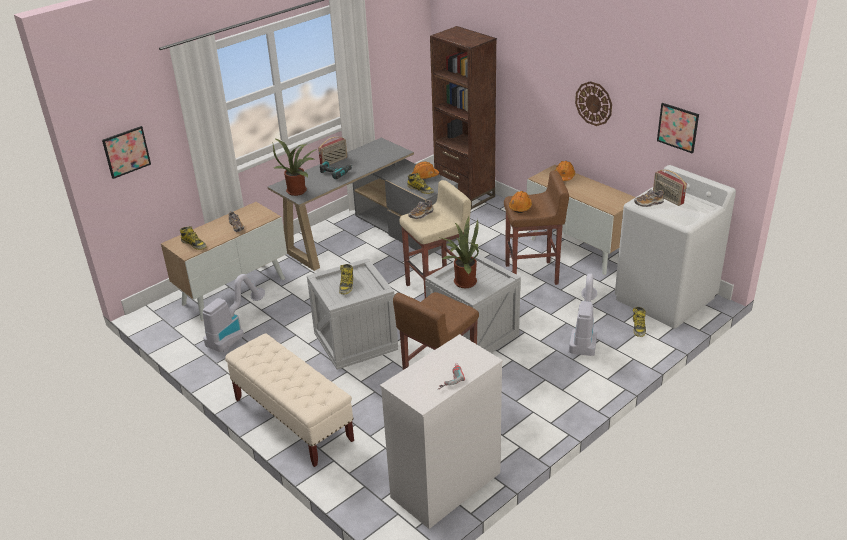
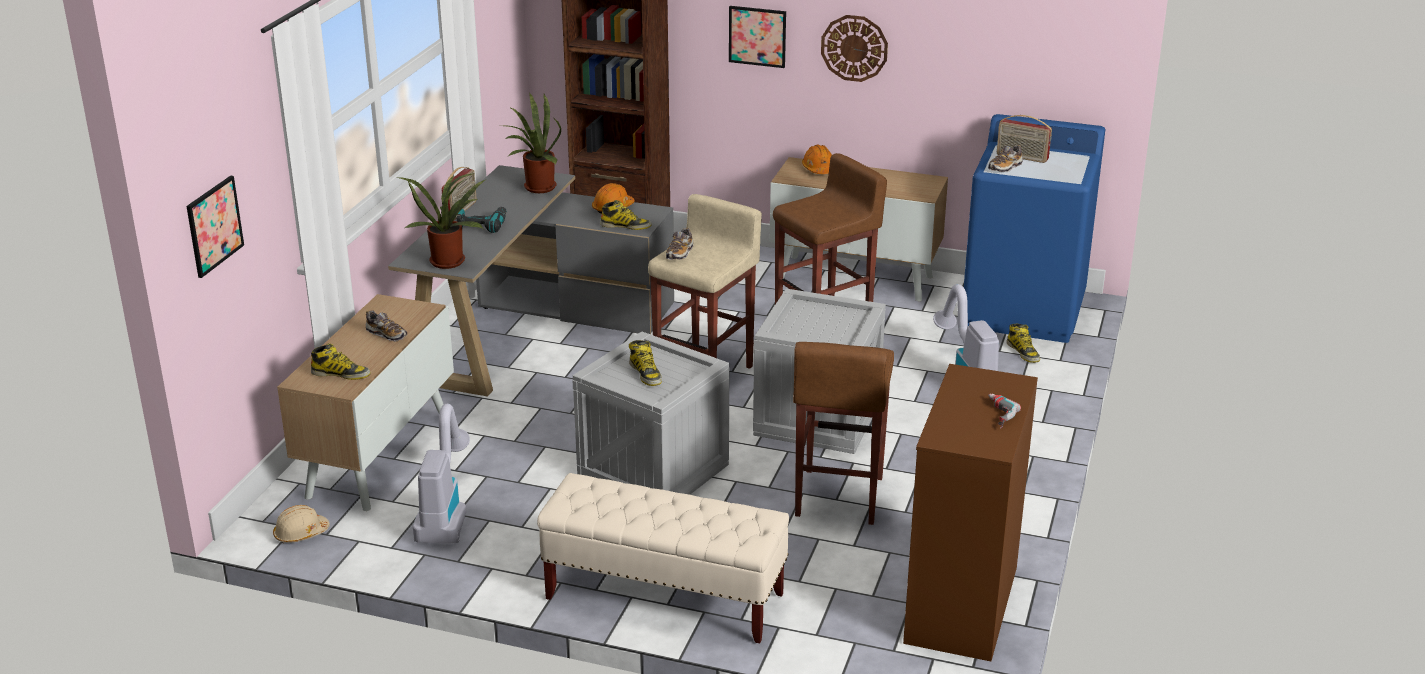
camera: 30 degrees left, 5 degrees down
white dresser [380,334,503,529] -> brown dresser [903,364,1038,661]
potted plant [441,217,479,288] -> potted plant moved to [505,93,561,193]
orange hard hat [509,191,532,213] -> none
white washing machine [615,165,736,329] -> blue washing machine [964,114,1105,343]
picture [657,103,699,154] -> picture moved to [729,6,786,68]
none -> beige hard hat [273,505,330,543]

